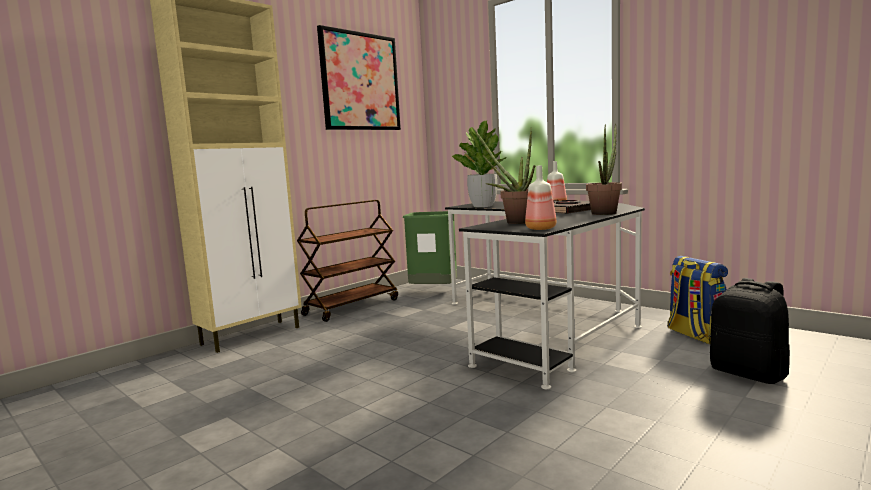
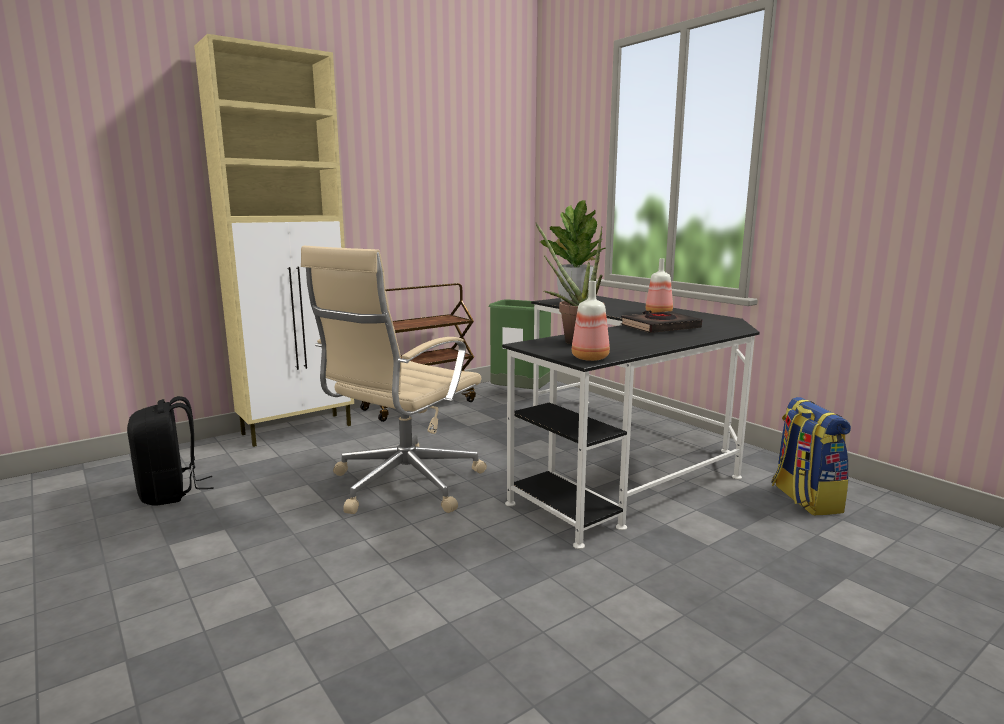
camera: 10 degrees right, 5 degrees up
picture [317,25,401,130] -> none
potted plant [586,124,622,215] -> none
black backpack [709,278,790,384] -> black backpack moved to [127,396,214,506]
none -> beige office chair [301,246,487,514]

